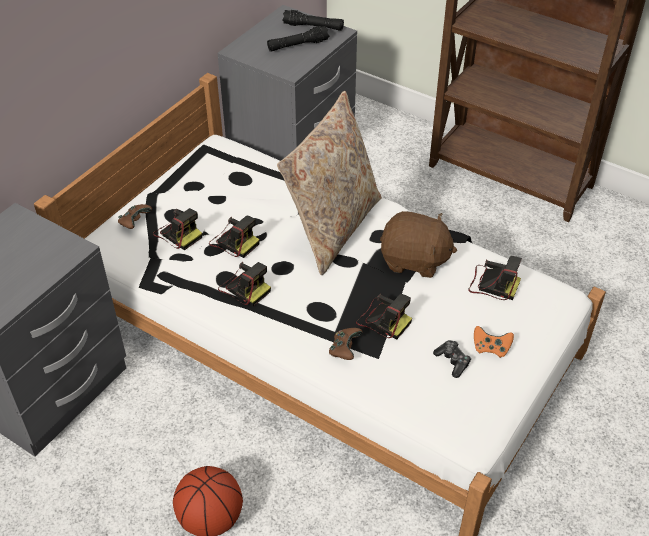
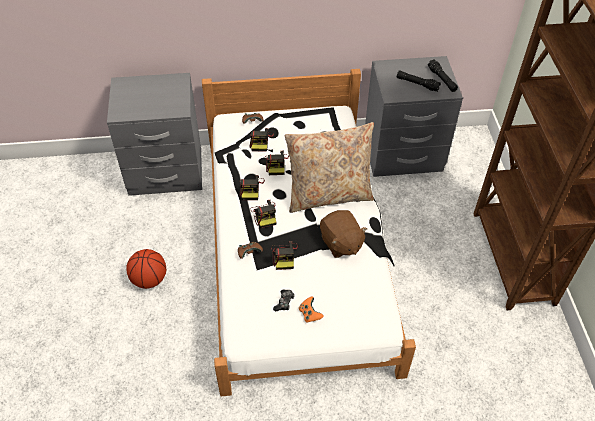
camera: 50 degrees right, 5 degrees up
camera [468,256,522,300] -> camera moved to [250,200,277,228]

